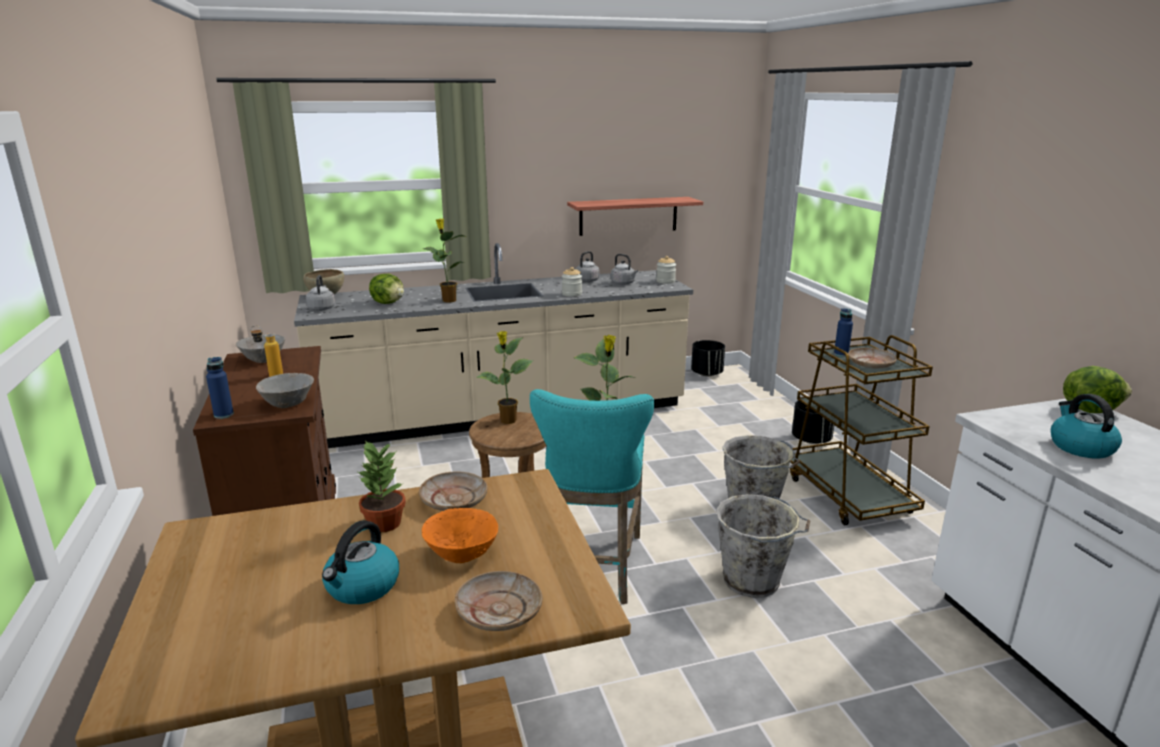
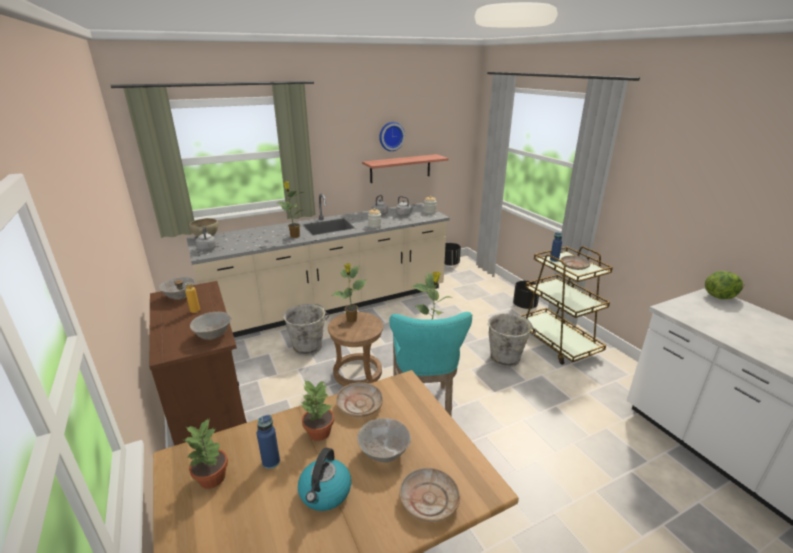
camera: 10 degrees left, 5 degrees up
blue bottle [206,357,234,419] -> blue bottle moved to [257,415,280,469]
lettuce [369,274,404,304] -> none
orange bowl [422,508,498,563] -> grey bowl [357,418,411,463]
grey bucket [716,494,810,598] -> grey bucket moved to [283,304,330,355]
kettle [1051,394,1122,458] -> none
none -> potted plant [184,419,228,489]
none -> wall clock [379,122,405,151]

